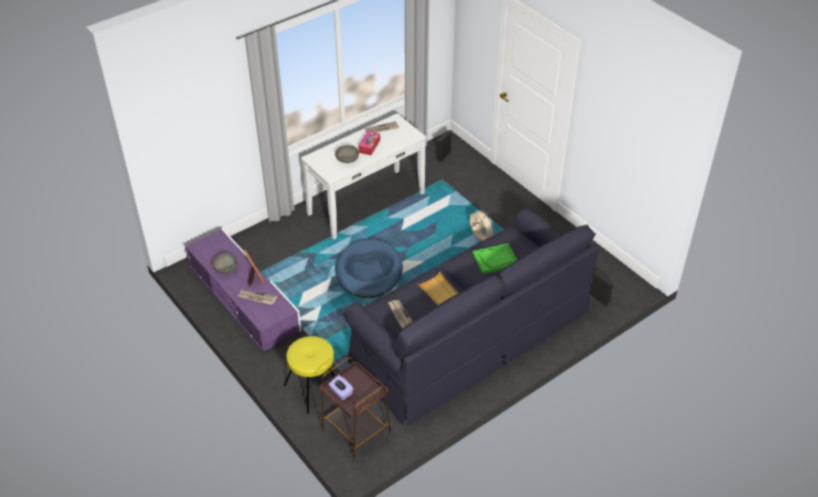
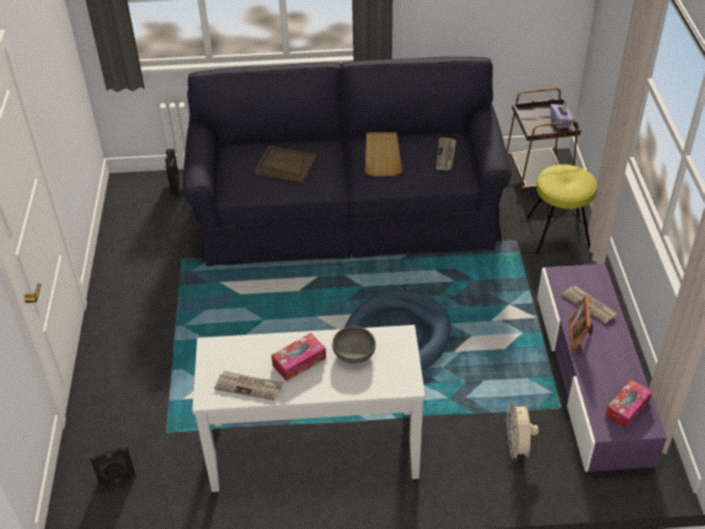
camera: 145 degrees left, 0 degrees up
grey bowl [212,253,238,273] -> none
beige fan [469,210,496,241] -> beige fan moved to [506,400,539,461]
green tray [472,243,517,274] -> brown tray [255,146,317,183]
none -> tissue box [605,380,652,429]

